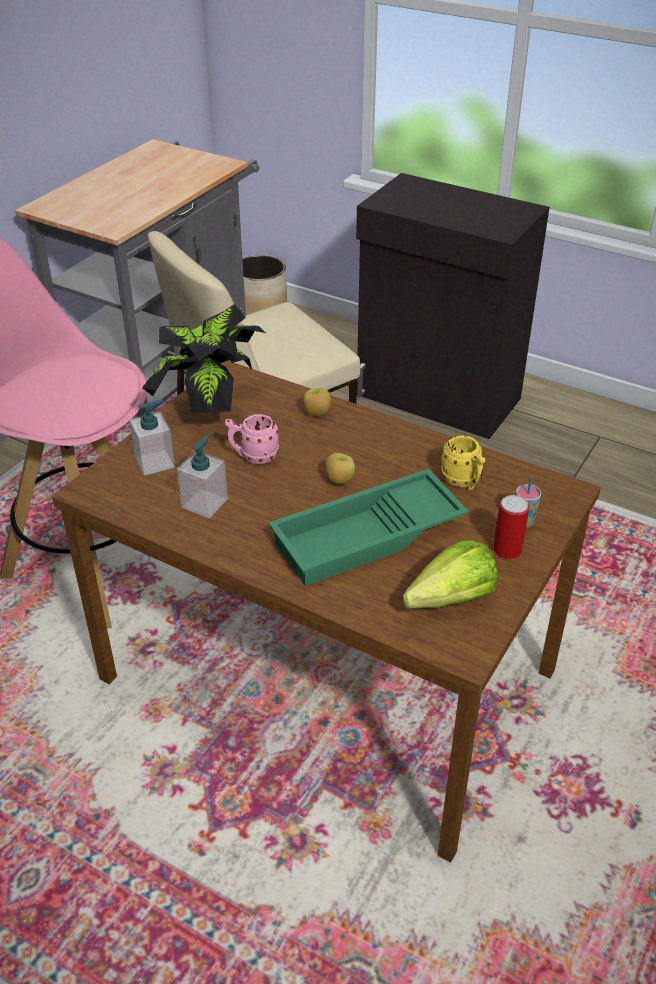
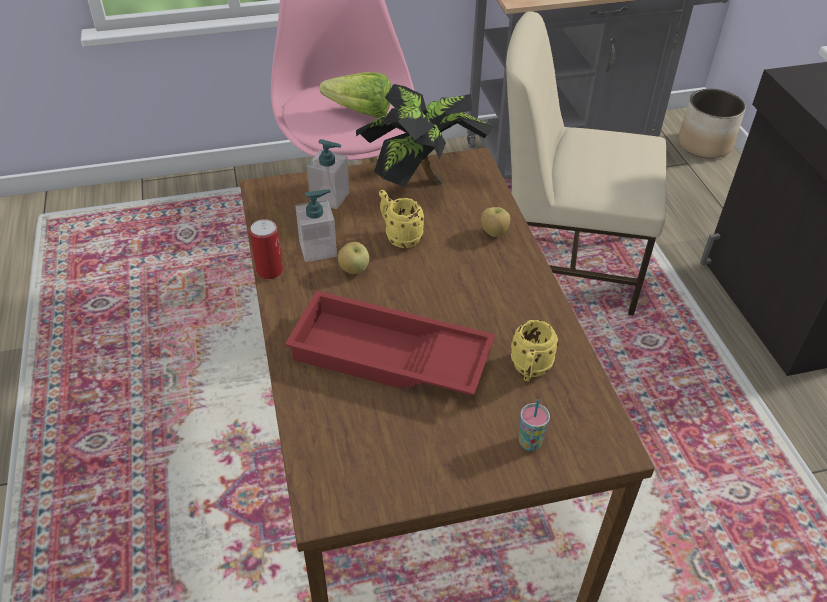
camera: 45 degrees right, 5 degrees up
pink mug [225,414,279,464] -> yellow mug [379,190,424,248]
green tray [269,469,469,586] -> red tray [285,291,495,395]
apple [325,453,355,485] -> apple moved to [338,242,369,274]
lettuce [403,539,497,609] -> lettuce moved to [320,72,391,118]
can [493,495,529,559] -> can moved to [250,219,283,279]

